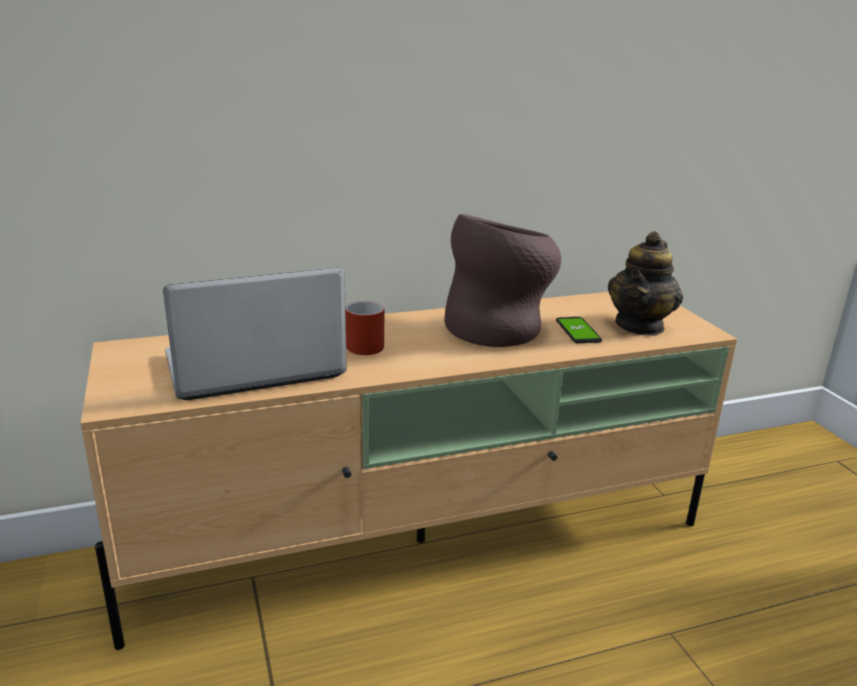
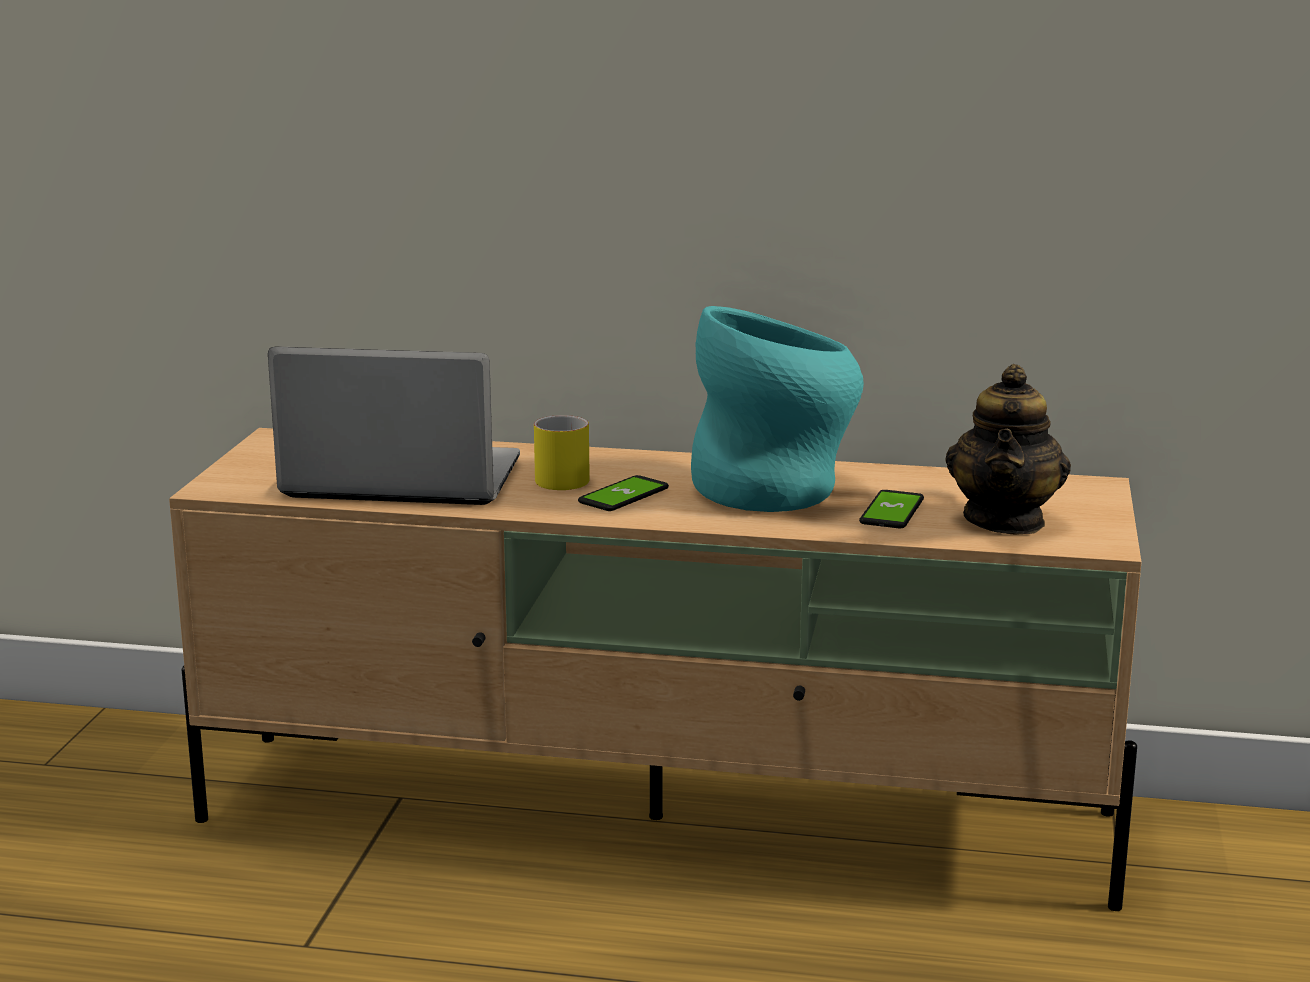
camera: 30 degrees right, 5 degrees down
red mug [345,301,384,355] -> yellow mug [534,415,590,490]
brown vase [444,214,561,347] -> turquoise vase [691,306,864,512]
teapot [608,231,683,336] -> teapot turned 45 degrees counterclockwise [945,364,1071,535]
none -> phone [578,475,669,511]

